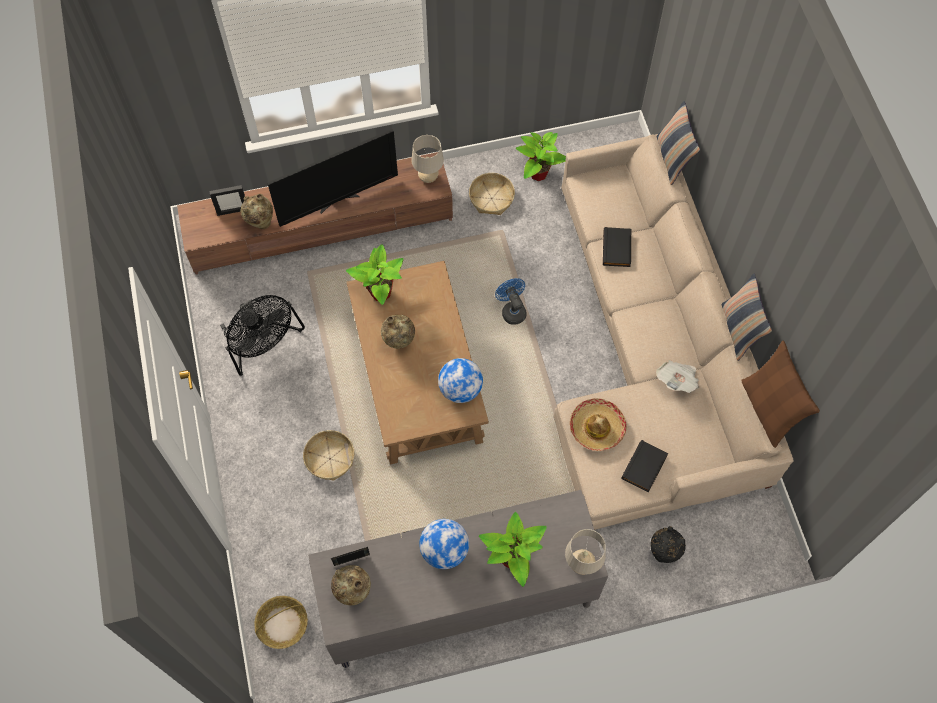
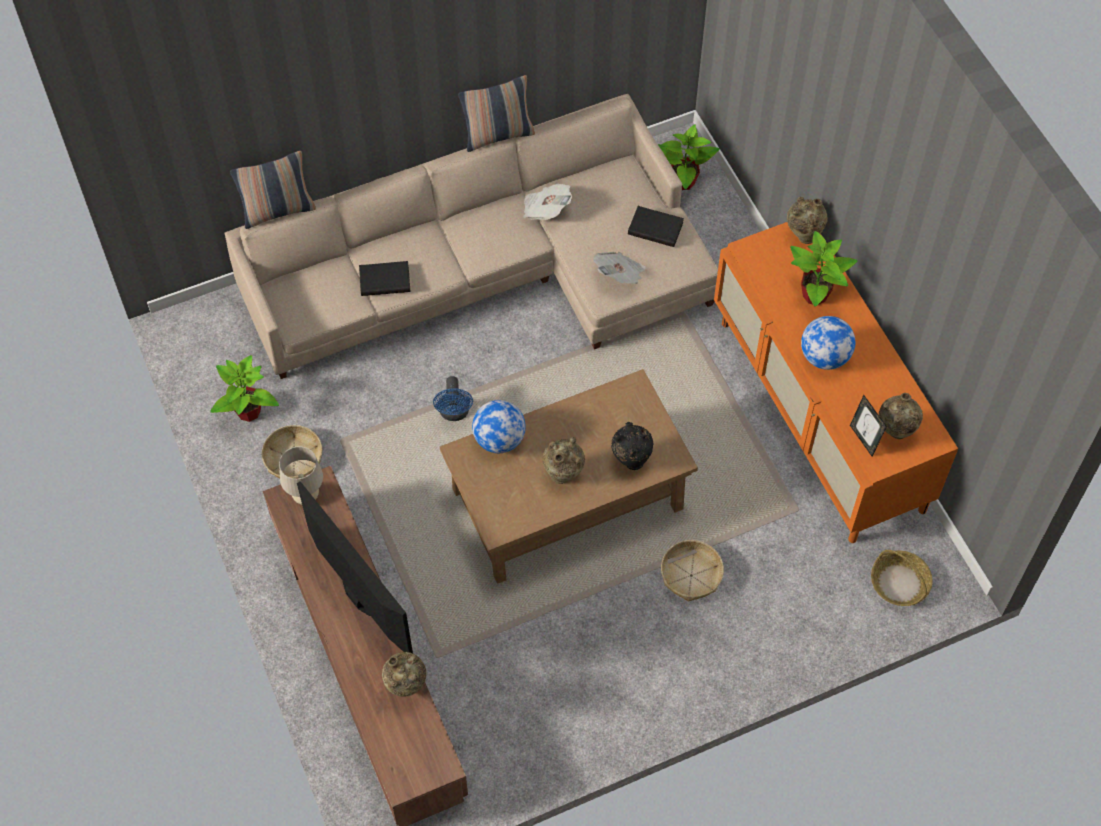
camera: 100 degrees left, 5 degrees down
picture frame [209,185,245,216] -> none
black fan [220,295,305,376] -> none
grey cabinet [308,490,608,668] -> orange cabinet [714,222,958,543]
potted plant [346,244,403,305] -> potted plant moved to [658,124,720,190]
globe [438,358,483,403] -> globe moved to [472,400,526,453]
blue fan [495,278,526,325] -> blue fan turned 60 degrees counterclockwise [433,376,473,421]
beige table lamp [565,529,606,575] -> beige vase [787,197,828,244]
hat [570,398,627,451] -> newspaper [593,252,646,284]
black vase [650,526,686,563] -> black vase moved to [611,422,654,470]
brown pillow [741,341,820,448] -> none

